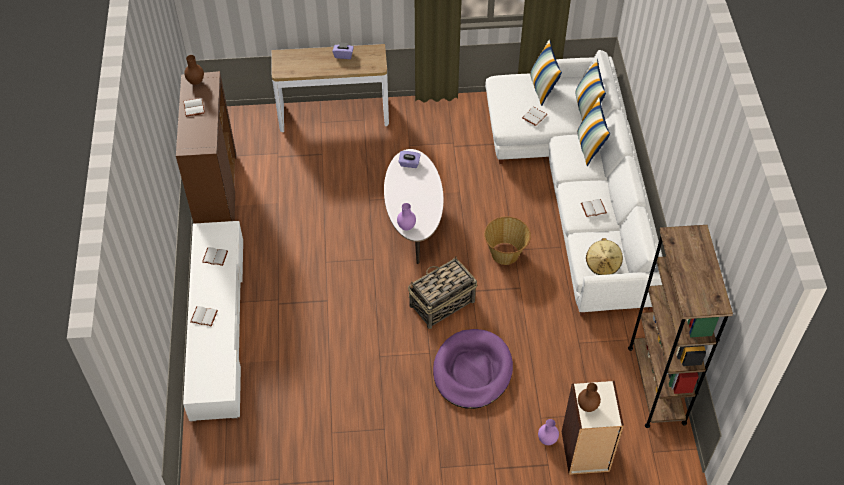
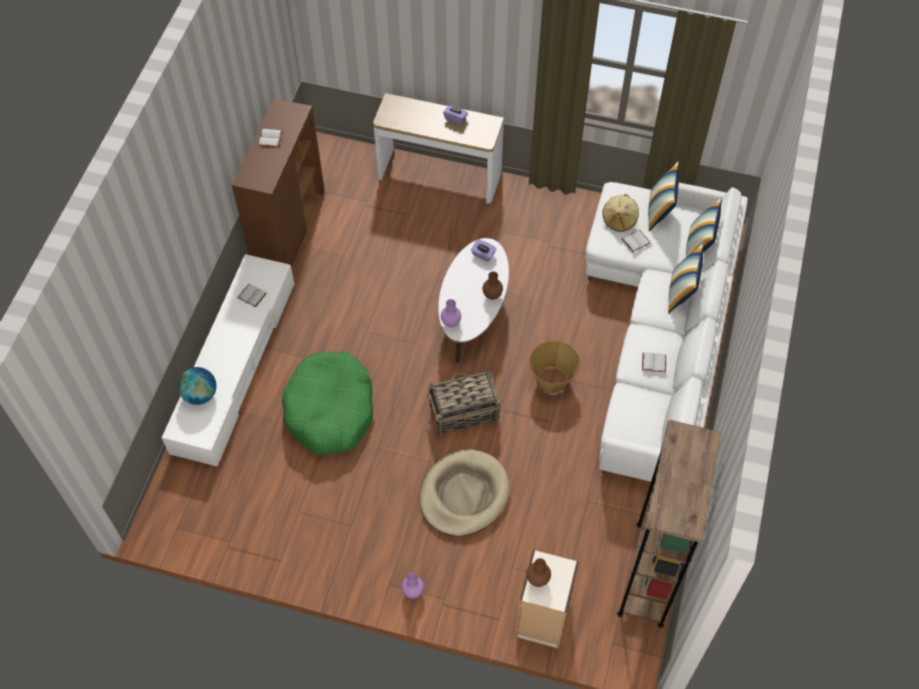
camera: 20 degrees right, 5 degrees up
brown vase [184,55,204,85] -> brown vase moved to [483,271,503,300]
white book [190,306,218,326] -> none
purple dog bed [433,329,513,409] -> beige dog bed [420,449,510,536]
purple vase [538,419,559,445] -> purple vase moved to [401,573,424,599]
beige hat [586,238,623,275] -> beige hat moved to [602,194,639,232]
none -> globe [178,367,217,405]
none -> green dog bed [282,351,373,456]

